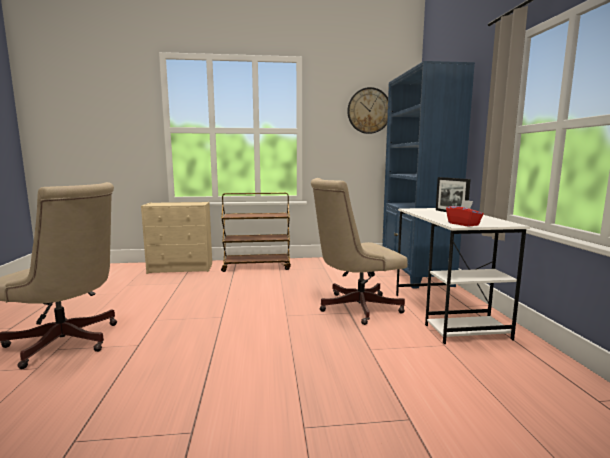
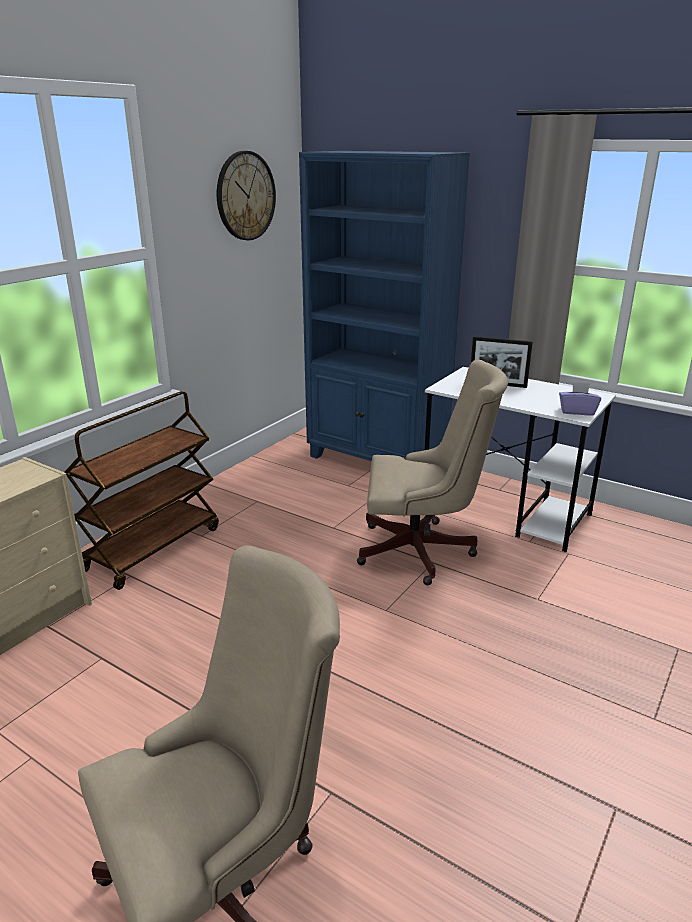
camera: 50 degrees left, 15 degrees up
beige office chair [311,178,408,325] -> beige office chair turned 105 degrees counterclockwise [357,360,508,585]
red tissue box [446,200,484,226] -> purple tissue box [559,382,601,416]

